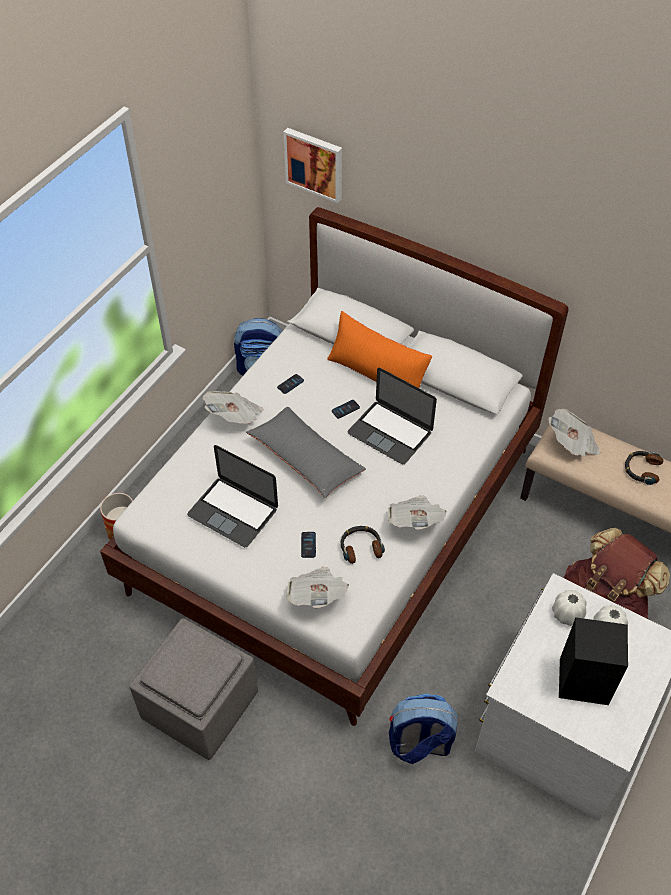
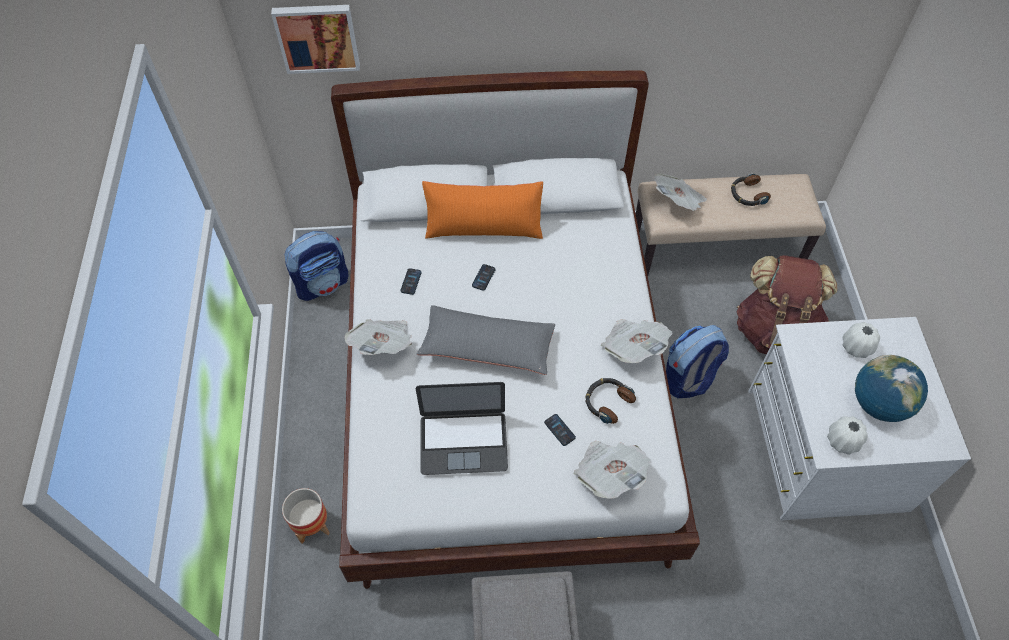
camera: 35 degrees left, 5 degrees up
laptop [348,368,437,464] -> none
backpack [389,693,458,764] -> backpack moved to [666,325,729,398]
white vase [552,590,586,626] -> white vase moved to [827,416,868,455]
black speaker [559,617,628,705] -> globe [855,355,928,422]

